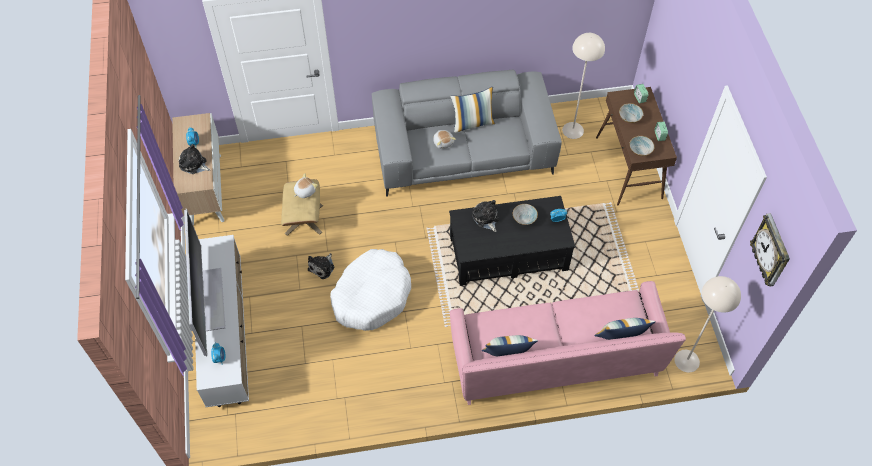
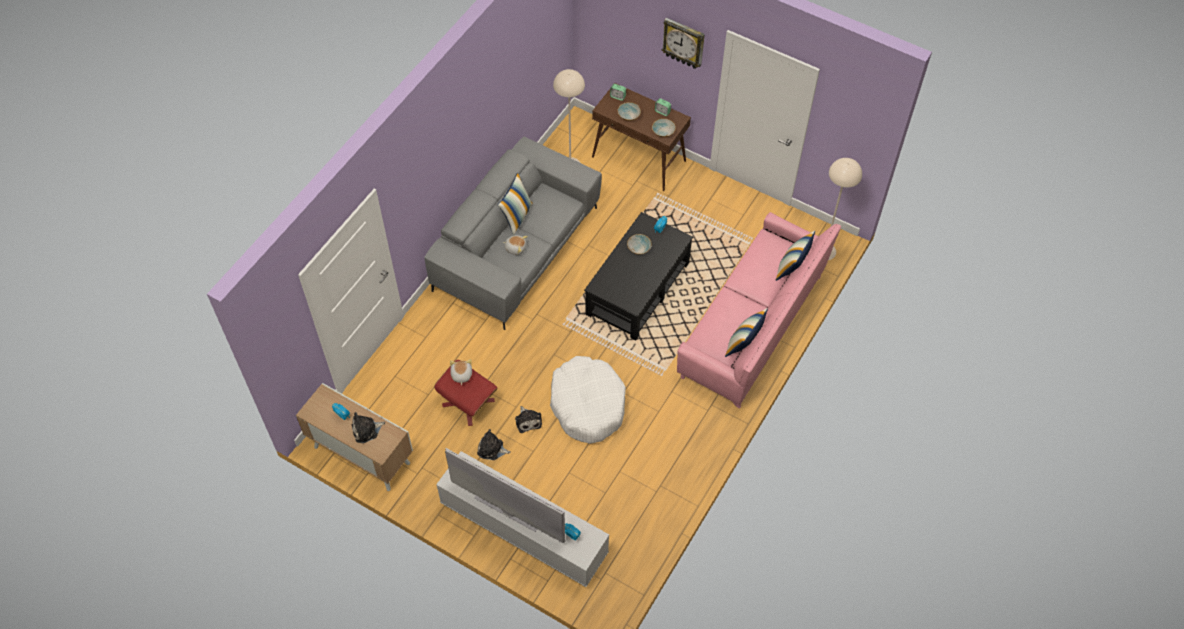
camera: 50 degrees left, 0 degrees up
beige ottoman [281,179,323,236] -> red ottoman [434,360,498,426]
plush toy [472,200,499,232] -> plush toy moved to [477,429,511,460]
wall clock [750,213,790,287] -> wall clock moved to [662,18,705,69]

